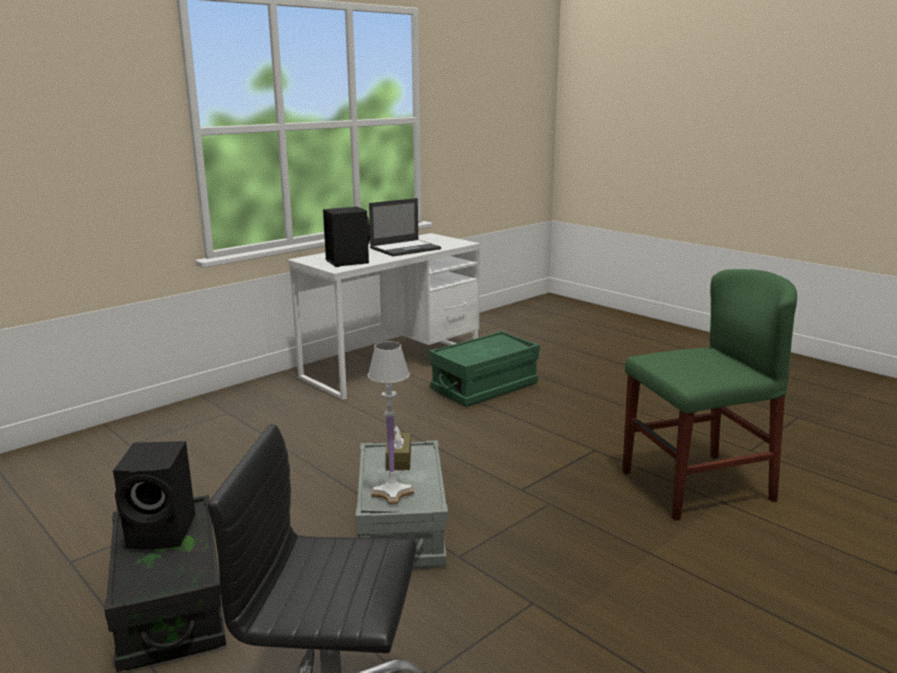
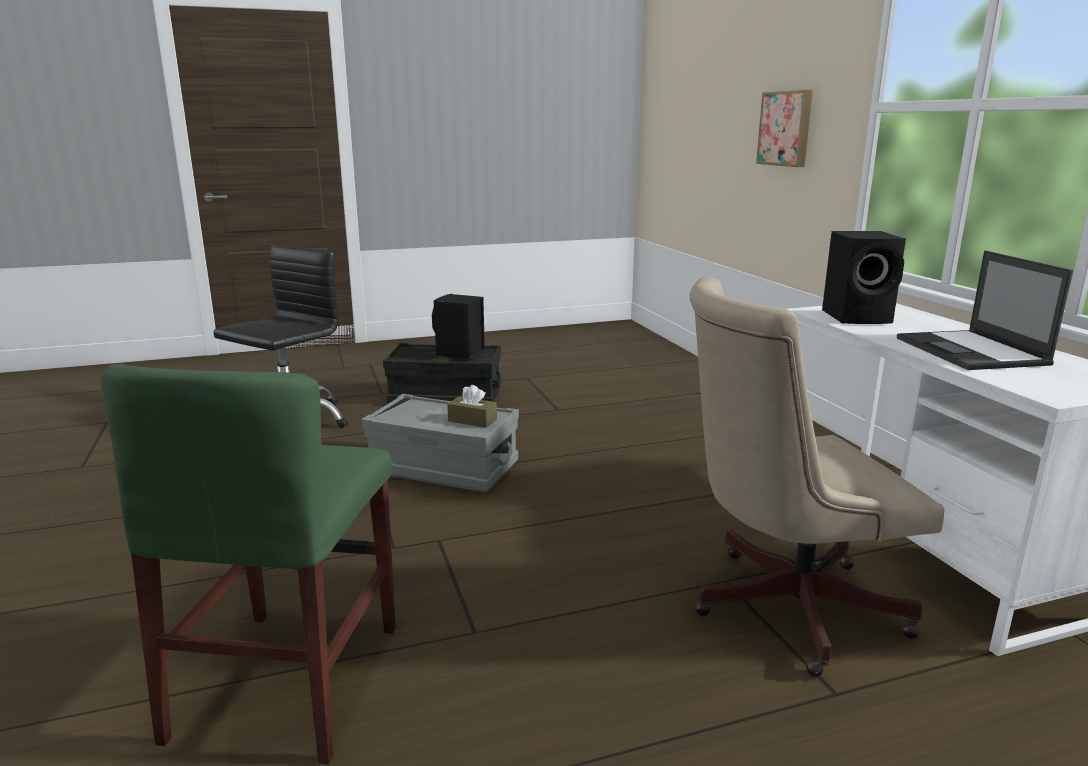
camera: 115 degrees right, 0 degrees up
white table lamp [368,341,414,505] -> none
green storage box [429,331,540,406] -> beige office chair [690,276,944,677]
none -> picture [756,90,813,167]

